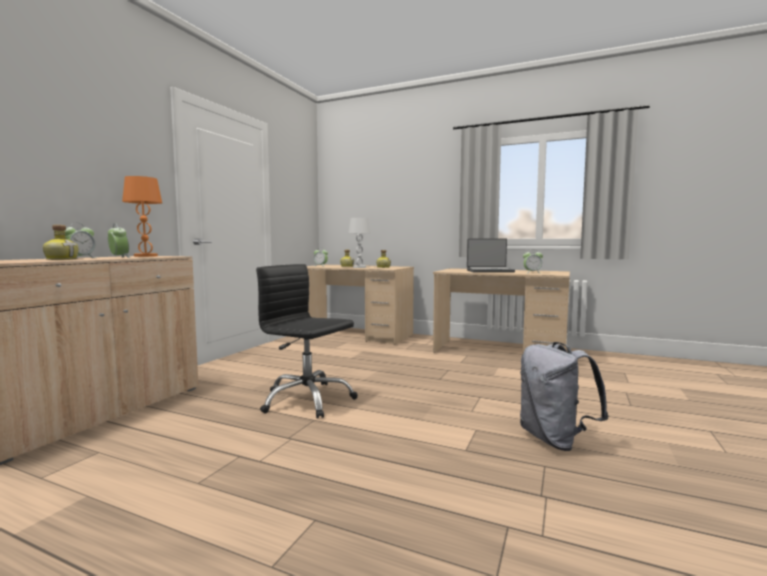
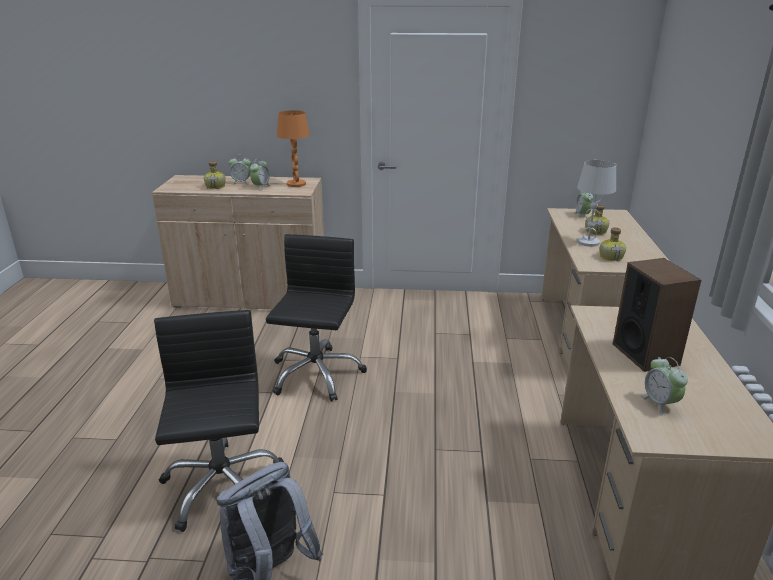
camera: 70 degrees right, 20 degrees up
laptop [467,239,515,273] -> speaker [613,258,701,372]
none -> black office chair [154,310,284,532]

